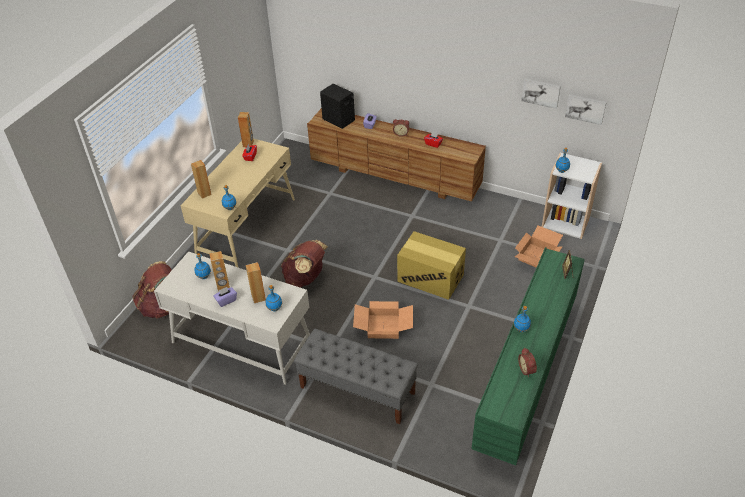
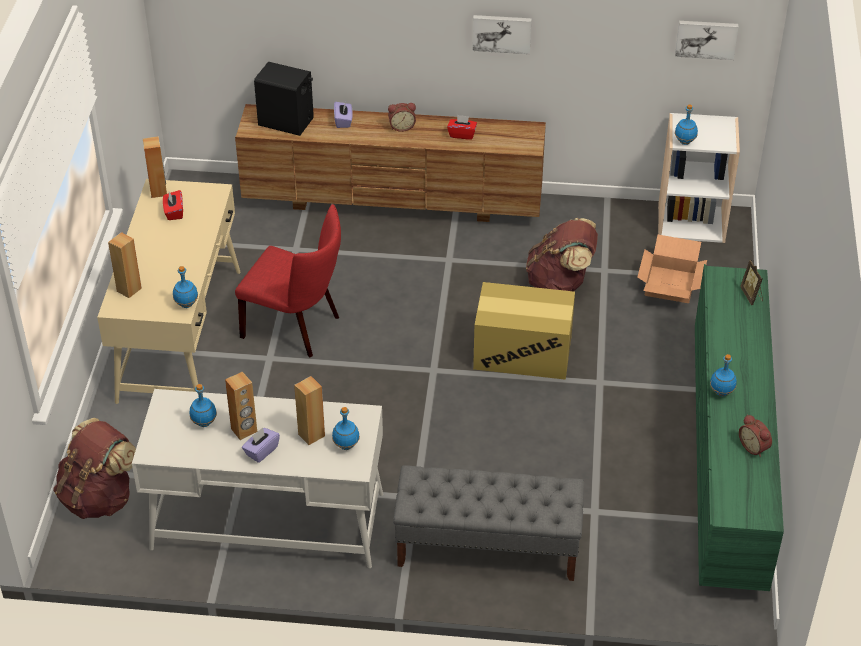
camera: 20 degrees left, 0 degrees up
brown backpack [281,240,328,287] -> brown backpack moved to [526,218,598,291]
cardboard box [353,301,413,339] -> none
picture [521,79,561,109] -> picture moved to [473,15,532,54]
none -> red chair [235,204,341,357]

